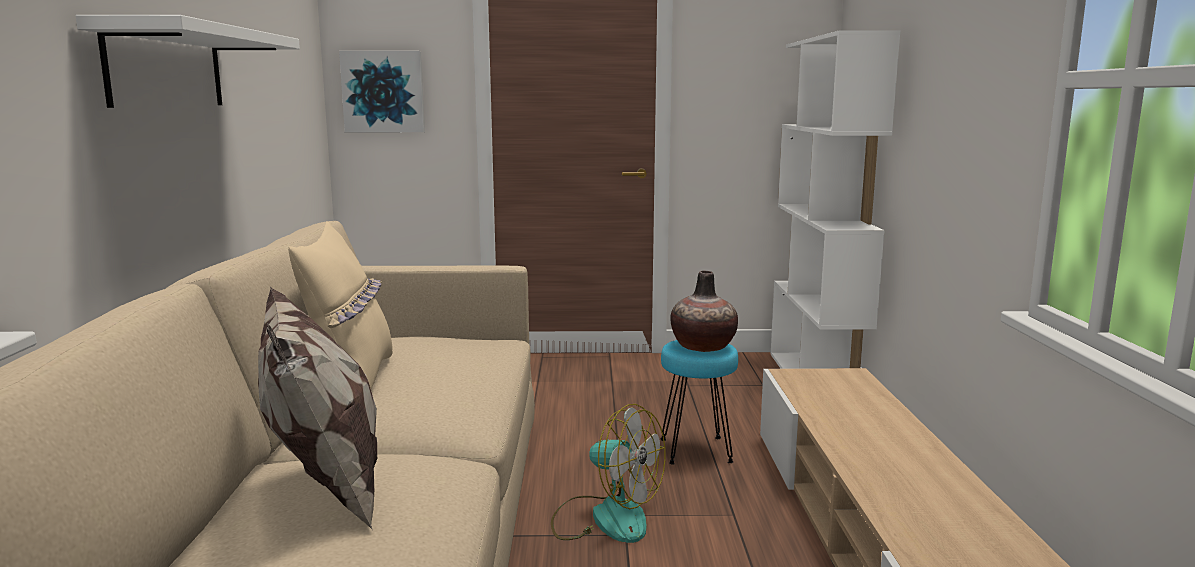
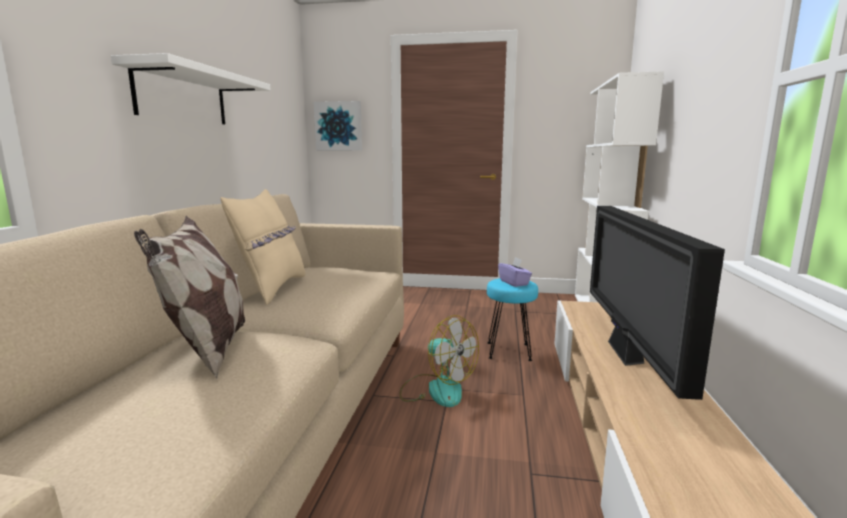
camera: 10 degrees right, 0 degrees up
vase [670,271,738,352] -> purple tissue box [498,257,532,287]
none -> television [590,206,725,400]

